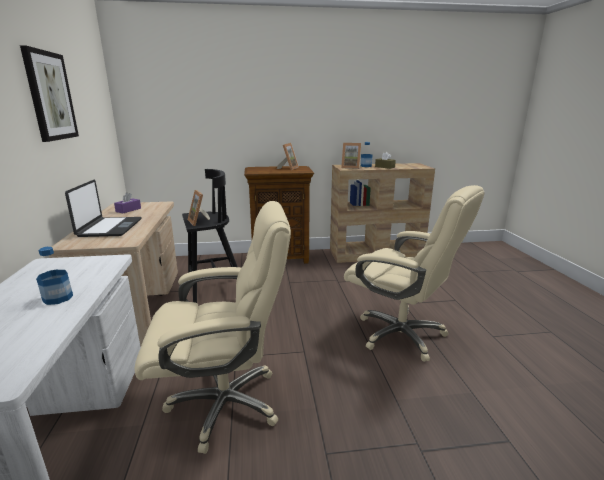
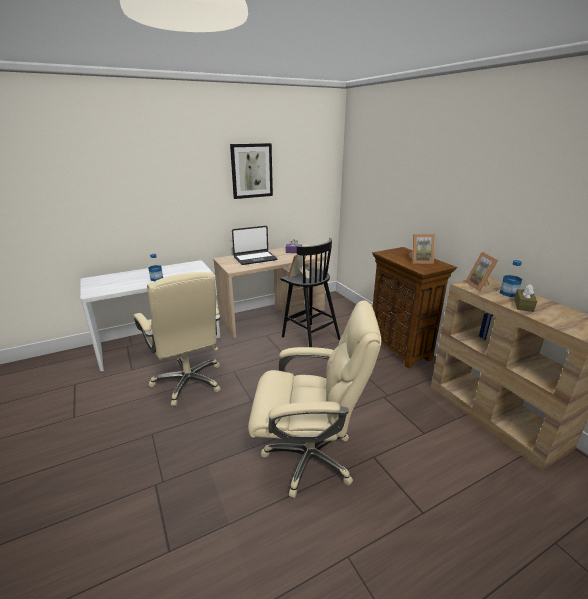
camera: 70 degrees right, 5 degrees up
beige office chair [344,185,484,362] -> beige office chair turned 105 degrees counterclockwise [248,301,381,498]

